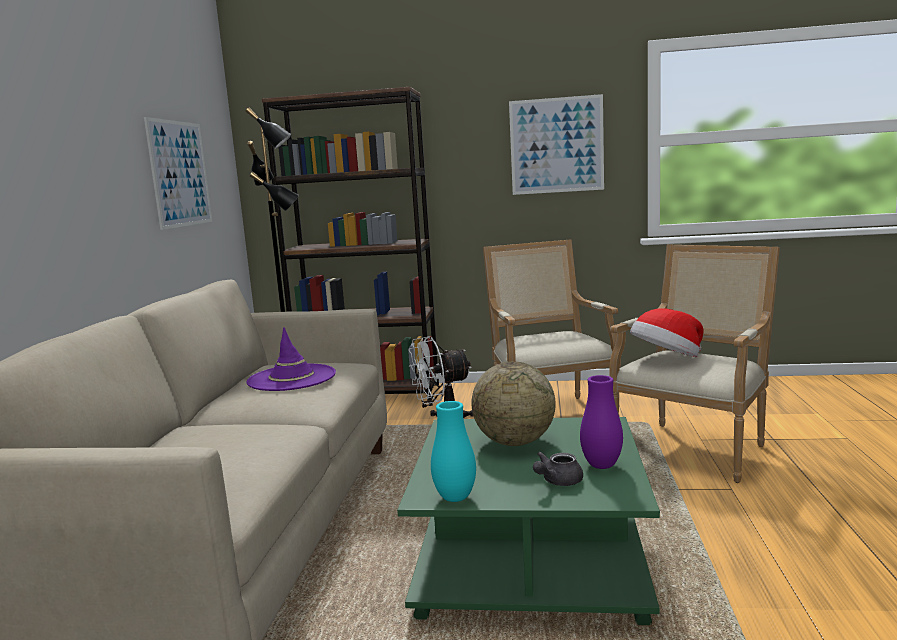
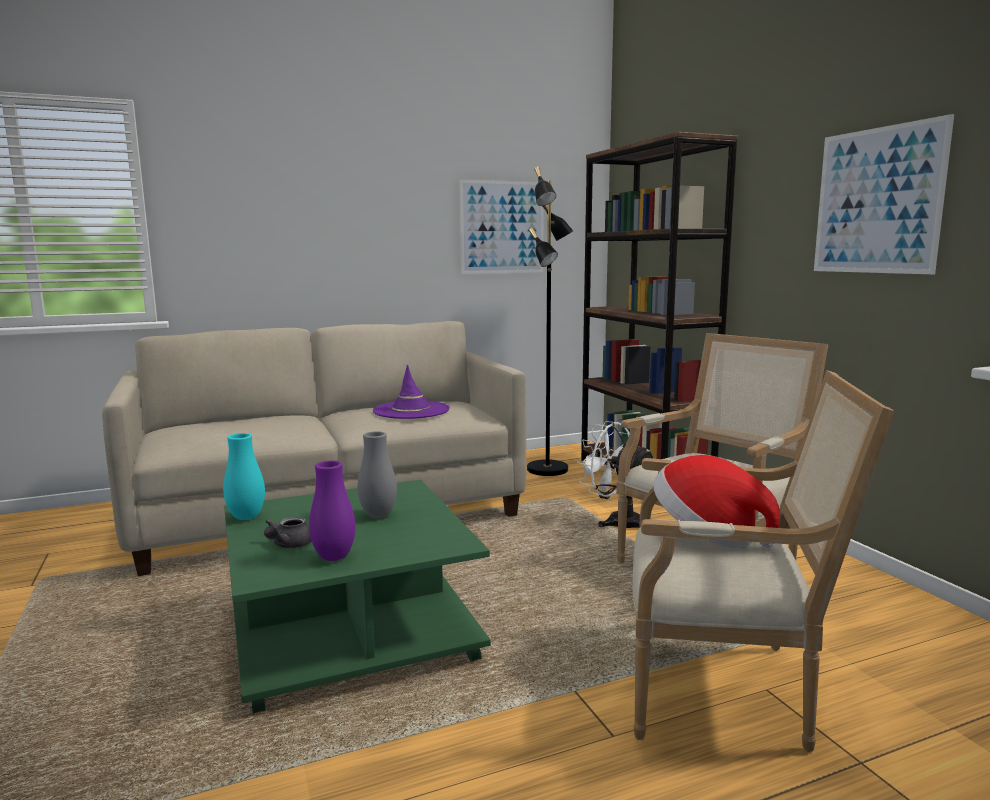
camera: 60 degrees right, 0 degrees up
globe [472,362,556,446] -> grey vase [357,431,397,518]
grey teapot [533,452,583,486] -> grey teapot turned 90 degrees counterclockwise [264,517,312,548]

